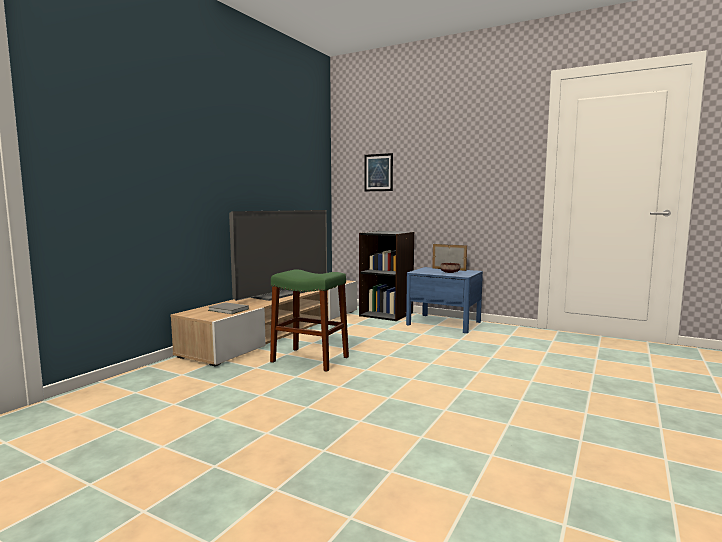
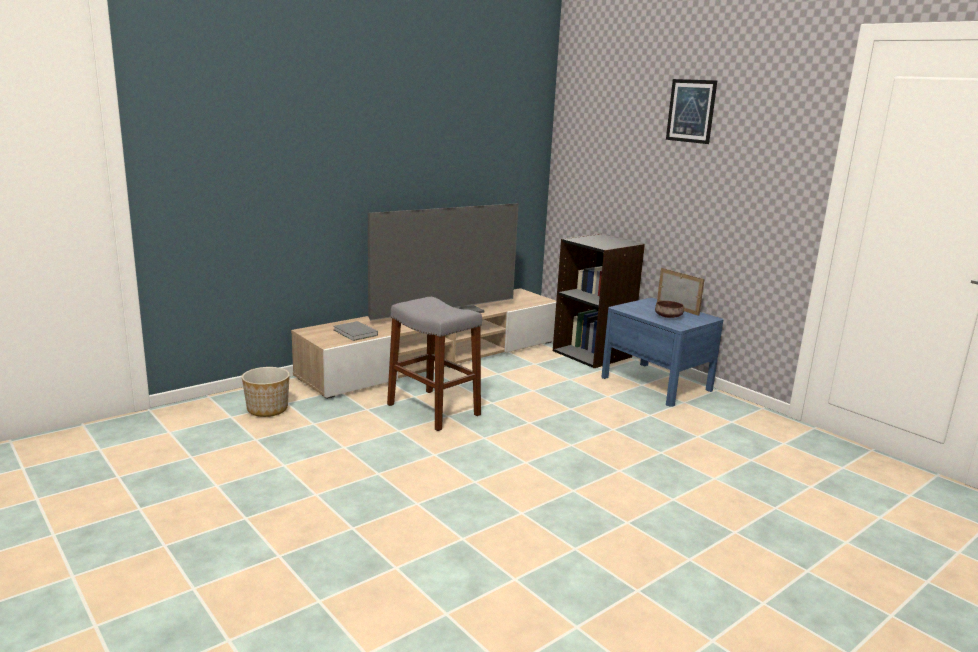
camera: 20 degrees right, 10 degrees up
green stool [270,269,349,372] -> grey stool [387,297,482,431]
picture [364,153,393,191] -> picture moved to [666,79,717,144]
none -> planter [242,367,290,417]

